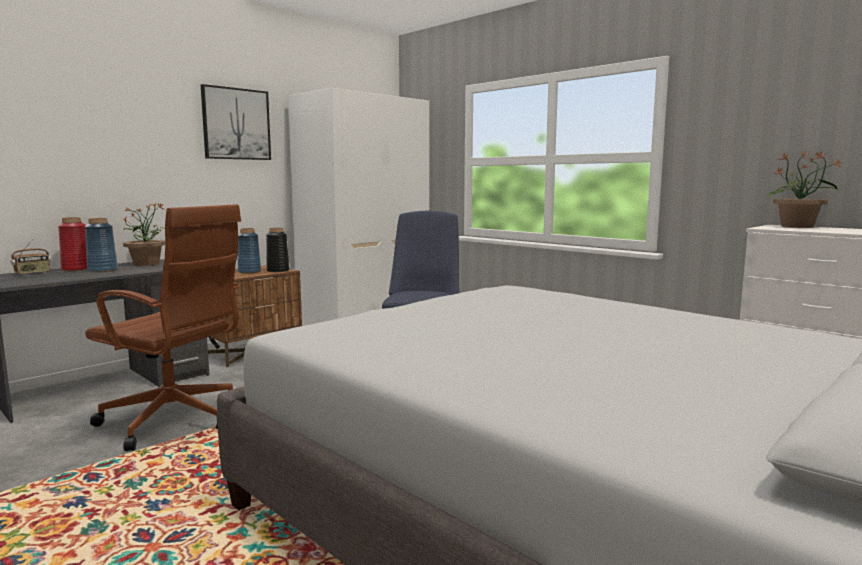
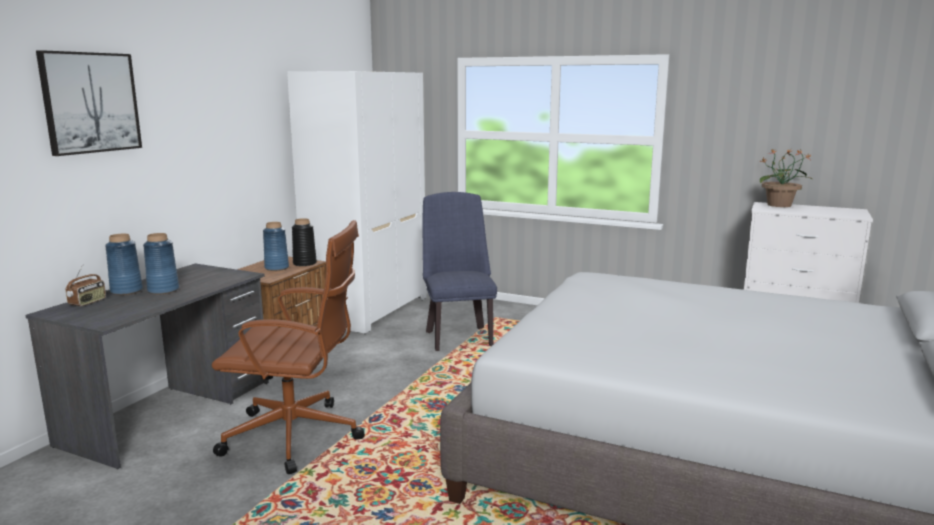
camera: 20 degrees left, 5 degrees up
red vase [58,217,87,271] -> blue vase [105,234,143,295]
potted plant [122,203,166,266] -> none
picture [201,84,271,160] -> picture moved to [36,50,142,156]

